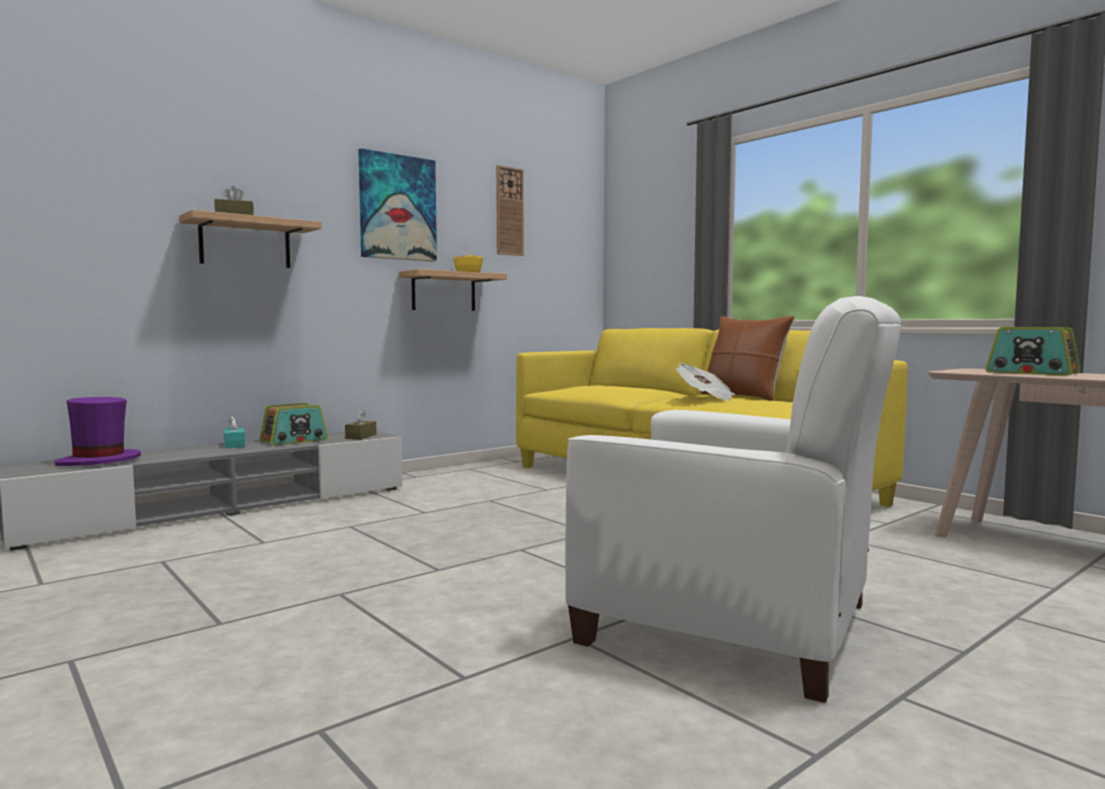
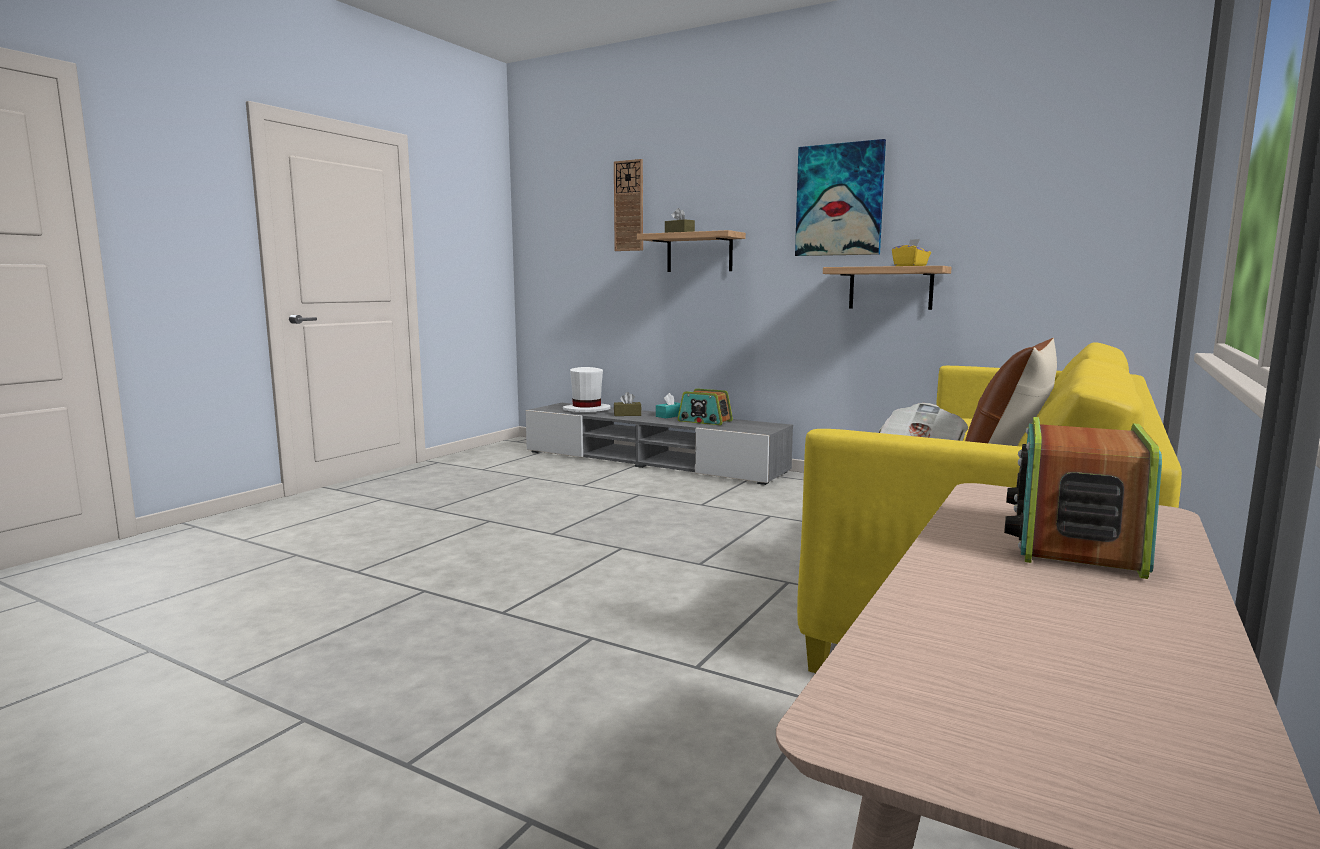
camera: 70 degrees right, 5 degrees up
purple hat [54,397,141,466] -> white hat [563,367,611,412]
brown tissue box [345,410,377,439] -> brown tissue box moved to [614,392,642,416]
wall clock [496,165,524,256] -> wall clock moved to [614,159,643,251]
white armchair [565,296,901,703] -> none

